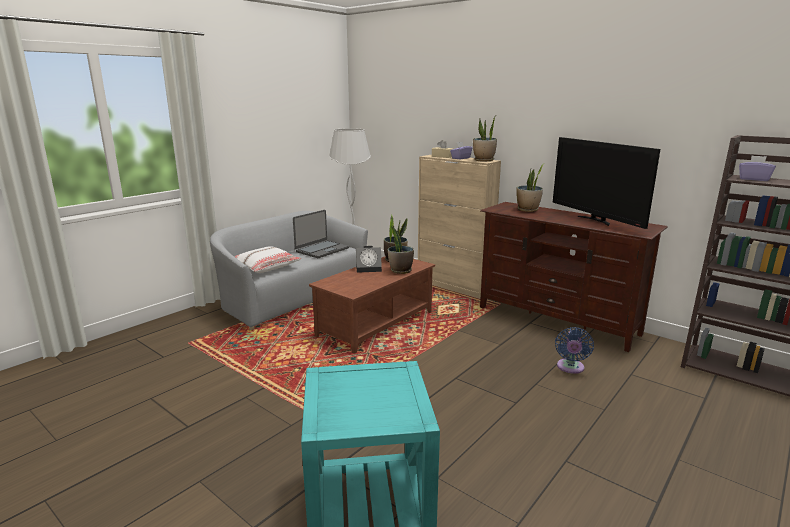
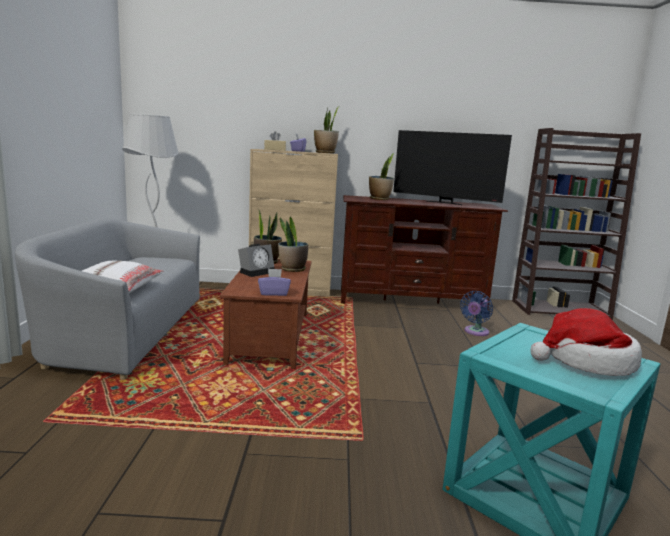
camera: 40 degrees left, 5 degrees down
laptop [293,210,349,258] -> none
blue fan [555,327,594,374] -> blue fan turned 60 degrees clockwise [460,291,493,336]
purple tissue box [739,155,776,181] -> purple tissue box moved to [258,269,291,296]
none -> hat [530,308,642,376]

